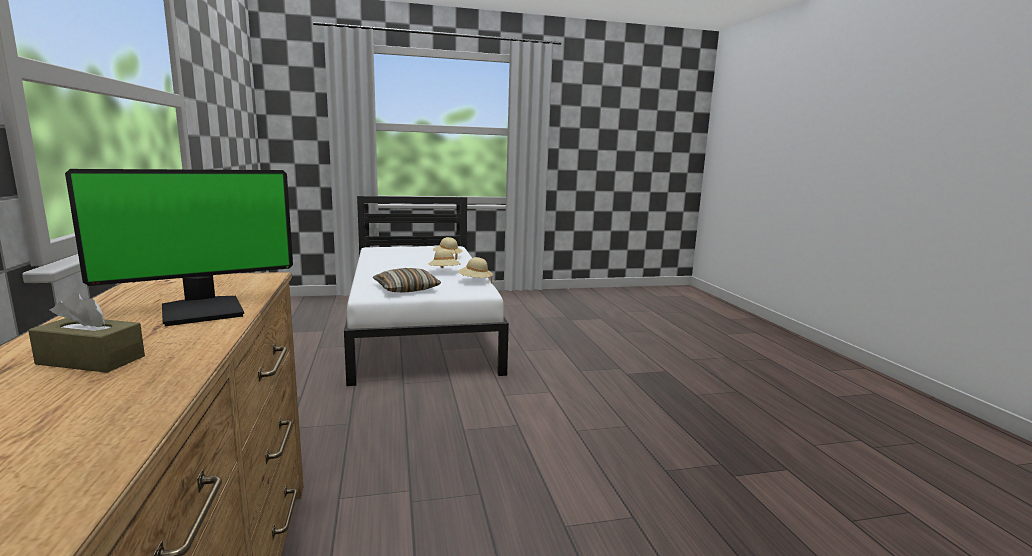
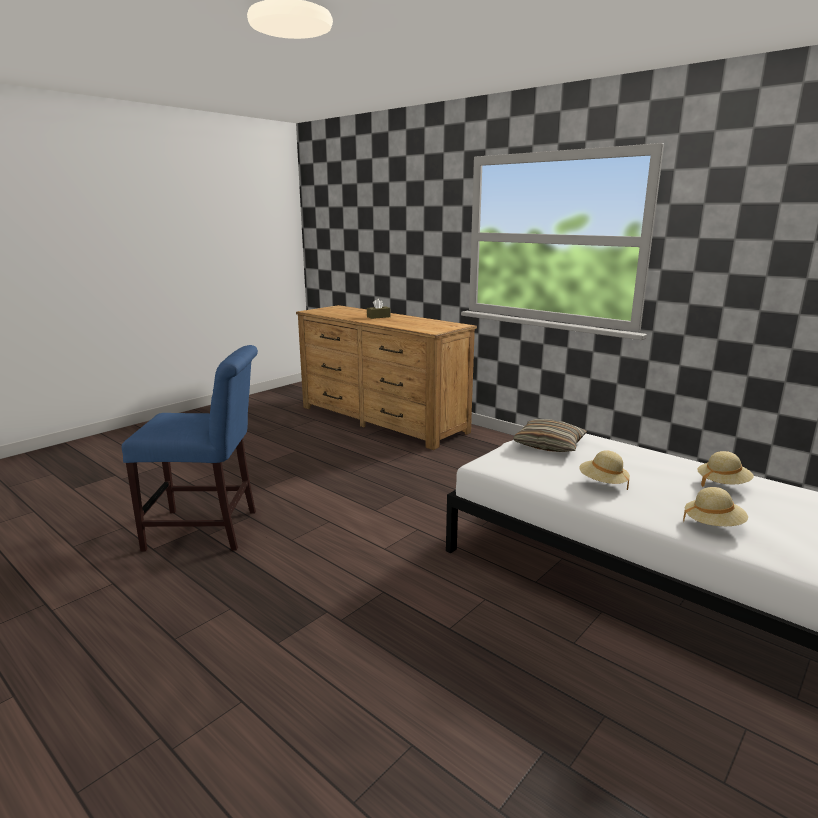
camera: 145 degrees right, 5 degrees up
monitor [65,169,293,326] -> none
beige hat [458,257,493,283] -> beige hat moved to [697,451,754,487]
none -> blue chair [121,345,258,551]

